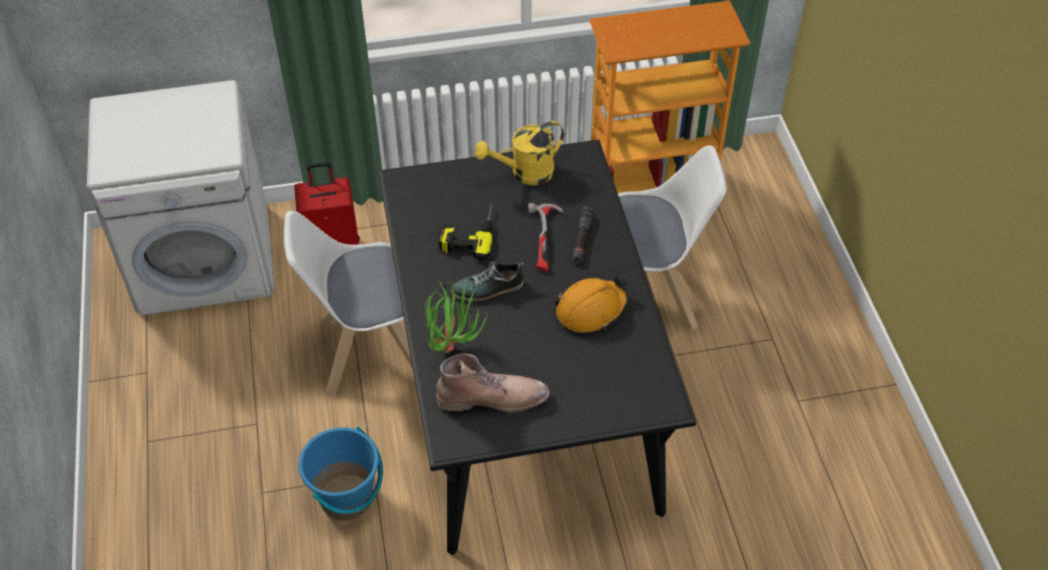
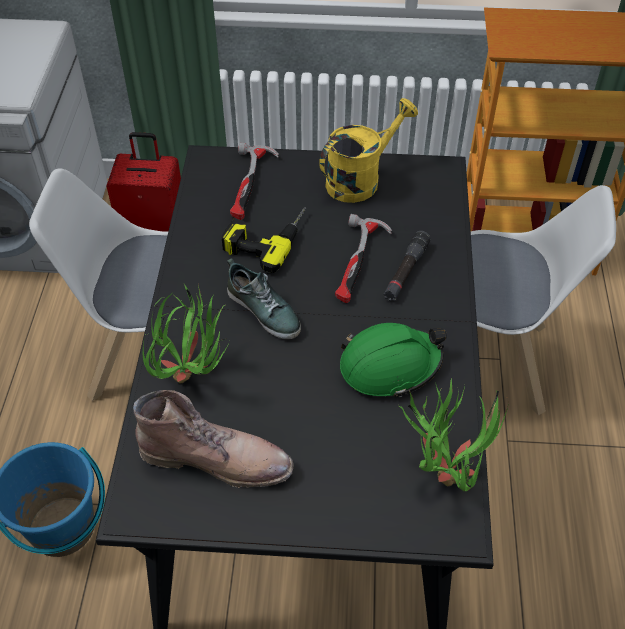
camera: 15 degrees right, 0 degrees up
shoe [451,261,524,301] -> shoe turned 135 degrees counterclockwise [227,258,301,340]
yellow watering can [475,121,564,185] -> yellow watering can turned 150 degrees clockwise [319,98,418,203]
orange hard hat [555,276,628,333] -> green hard hat [340,323,447,397]
none -> hammer [230,142,279,220]
none -> potted plant [398,378,509,491]

